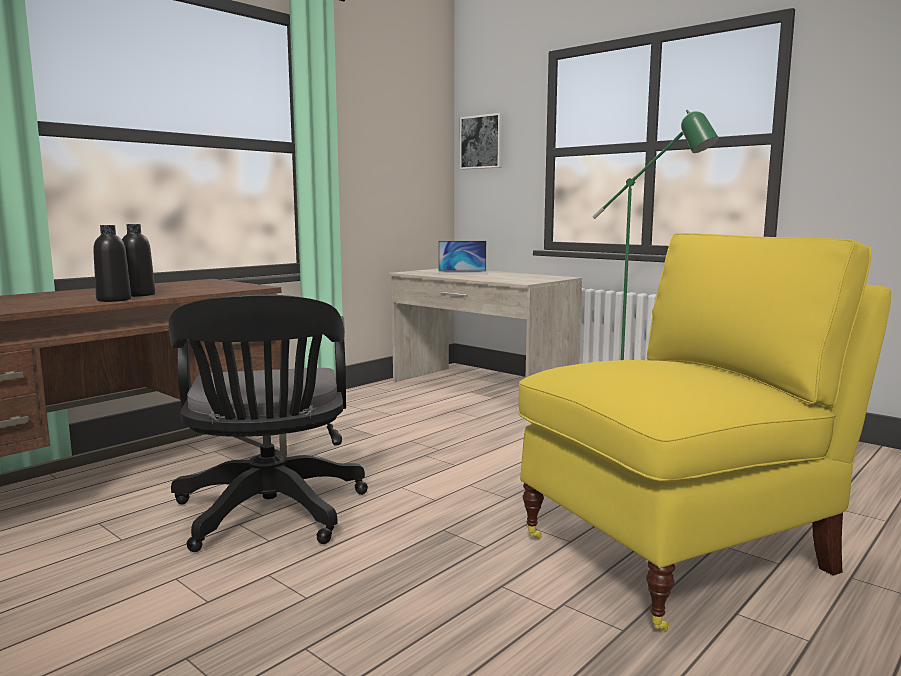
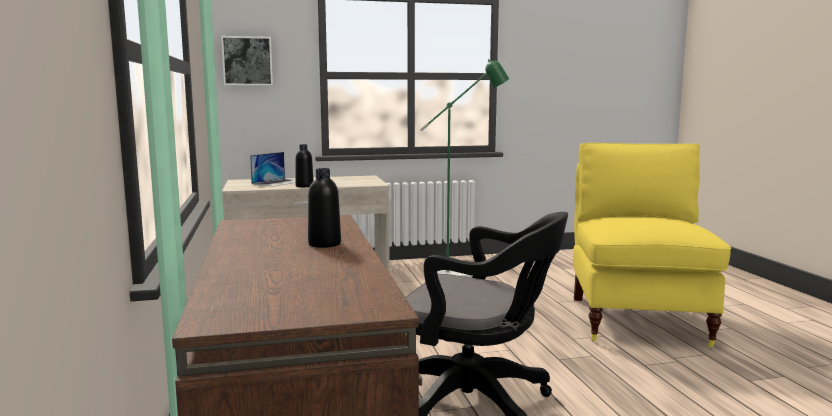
camera: 55 degrees left, 0 degrees up
black bottle [93,225,131,302] -> black bottle moved to [295,144,314,187]

